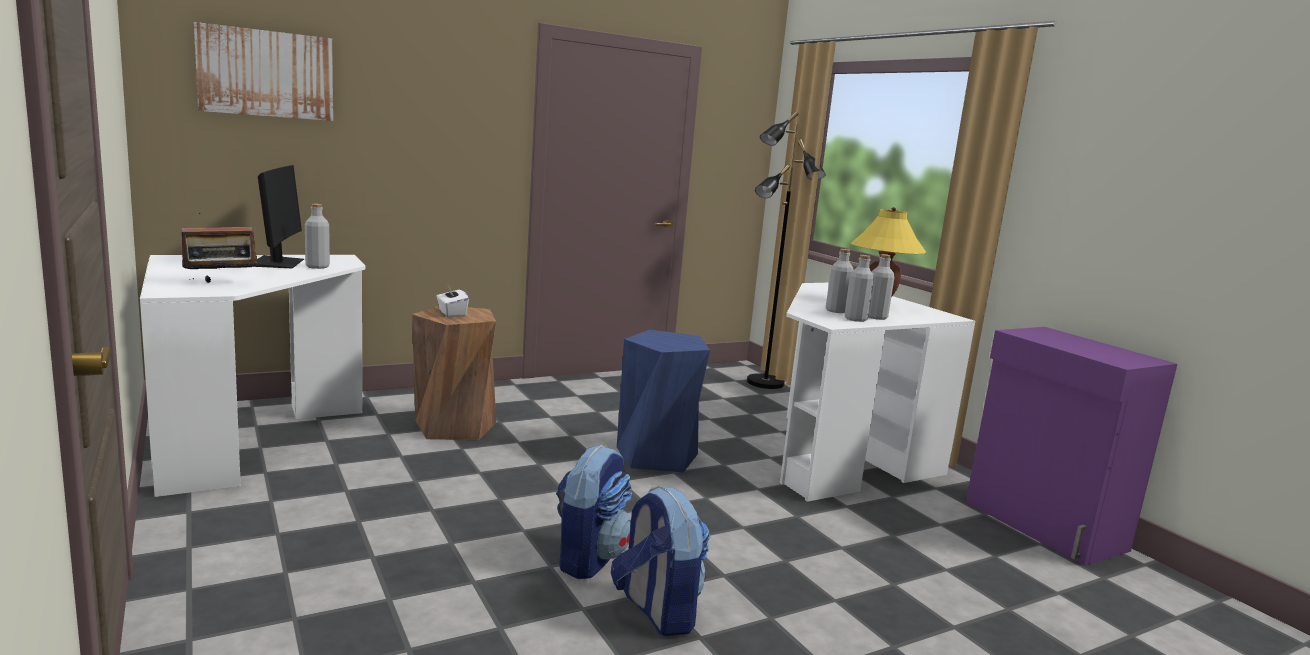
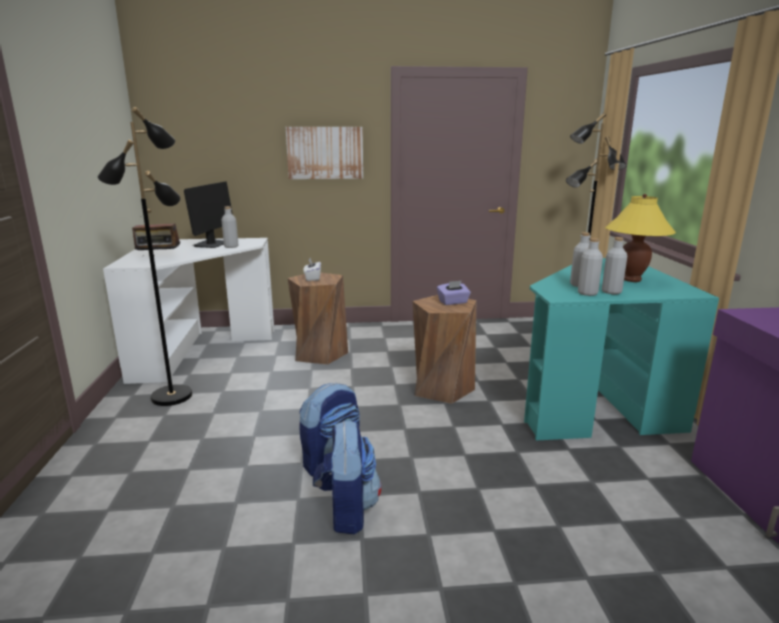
camera: 25 degrees right, 5 degrees up
picture [194,22,333,121] -> picture moved to [286,127,363,179]
blue stool [617,330,710,473] -> brown stool [412,295,476,404]
white desk [780,283,975,502] -> turquoise desk [524,258,719,441]
none -> black floor lamp [98,107,192,406]
none -> purple tissue box [437,281,471,305]

